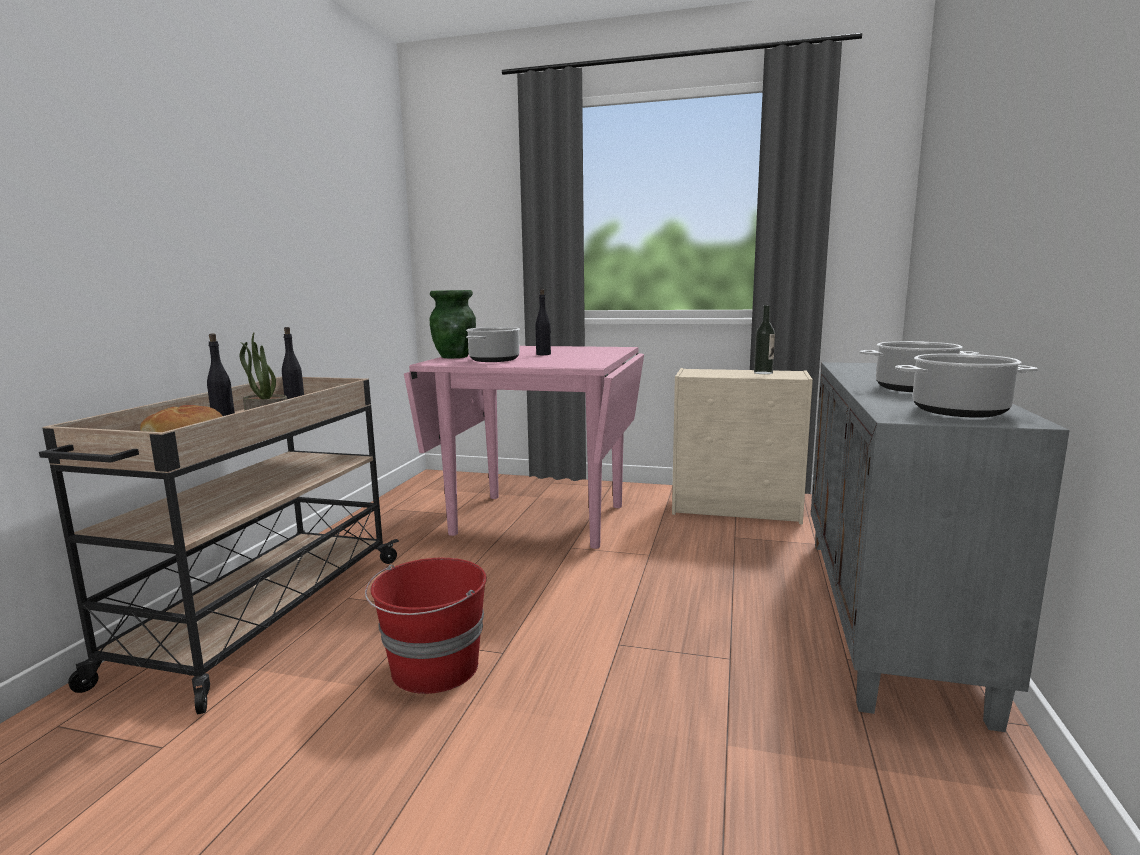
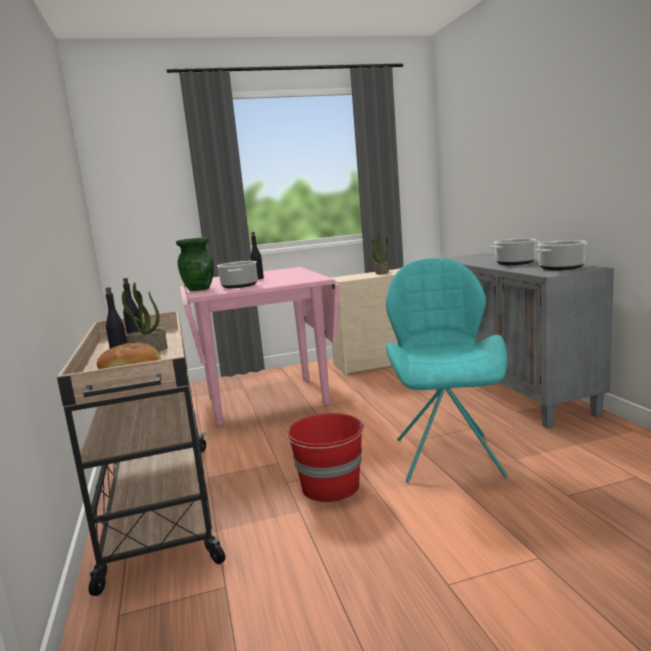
camera: 30 degrees left, 0 degrees up
bottle [754,305,775,374] -> potted plant [369,234,389,274]
none -> turquoise chair [386,258,507,483]

